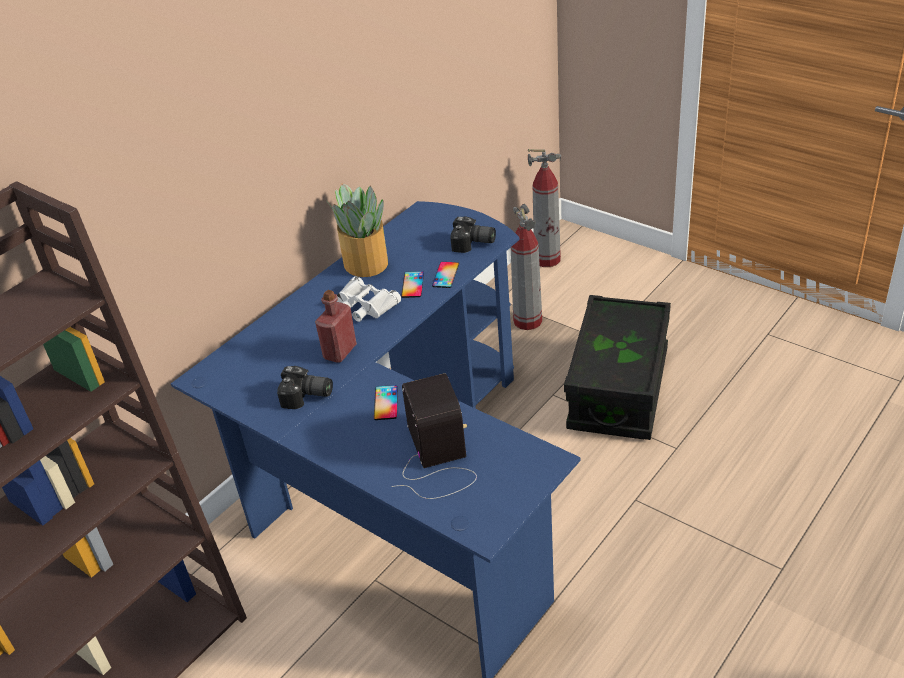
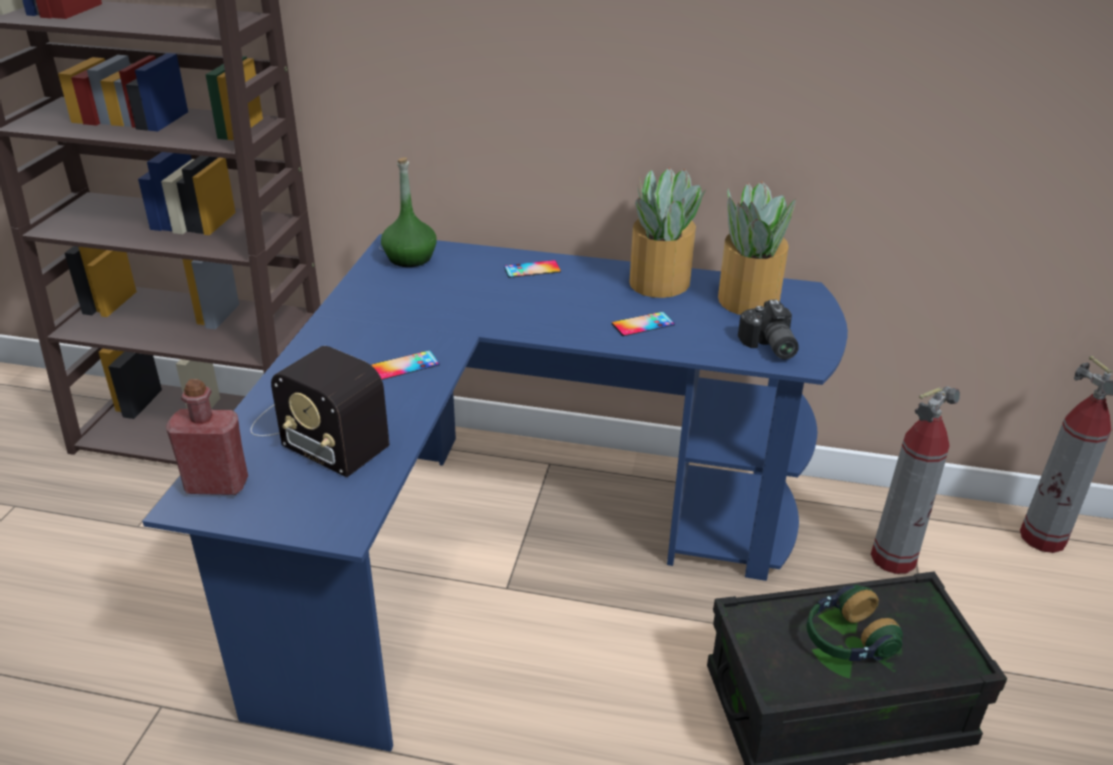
camera: 60 degrees right, 5 degrees down
camera [277,366,333,409] -> none
red bottle [315,290,357,363] -> red bottle moved to [166,379,248,495]
white binoculars [337,276,401,322] -> none
radio [392,373,477,499] -> radio turned 75 degrees clockwise [250,346,390,477]
phone [432,262,459,288] -> phone moved to [504,260,561,278]
none -> green bottle [381,157,437,267]
none -> potted plant [718,182,796,315]
none -> headphones [806,585,903,661]

